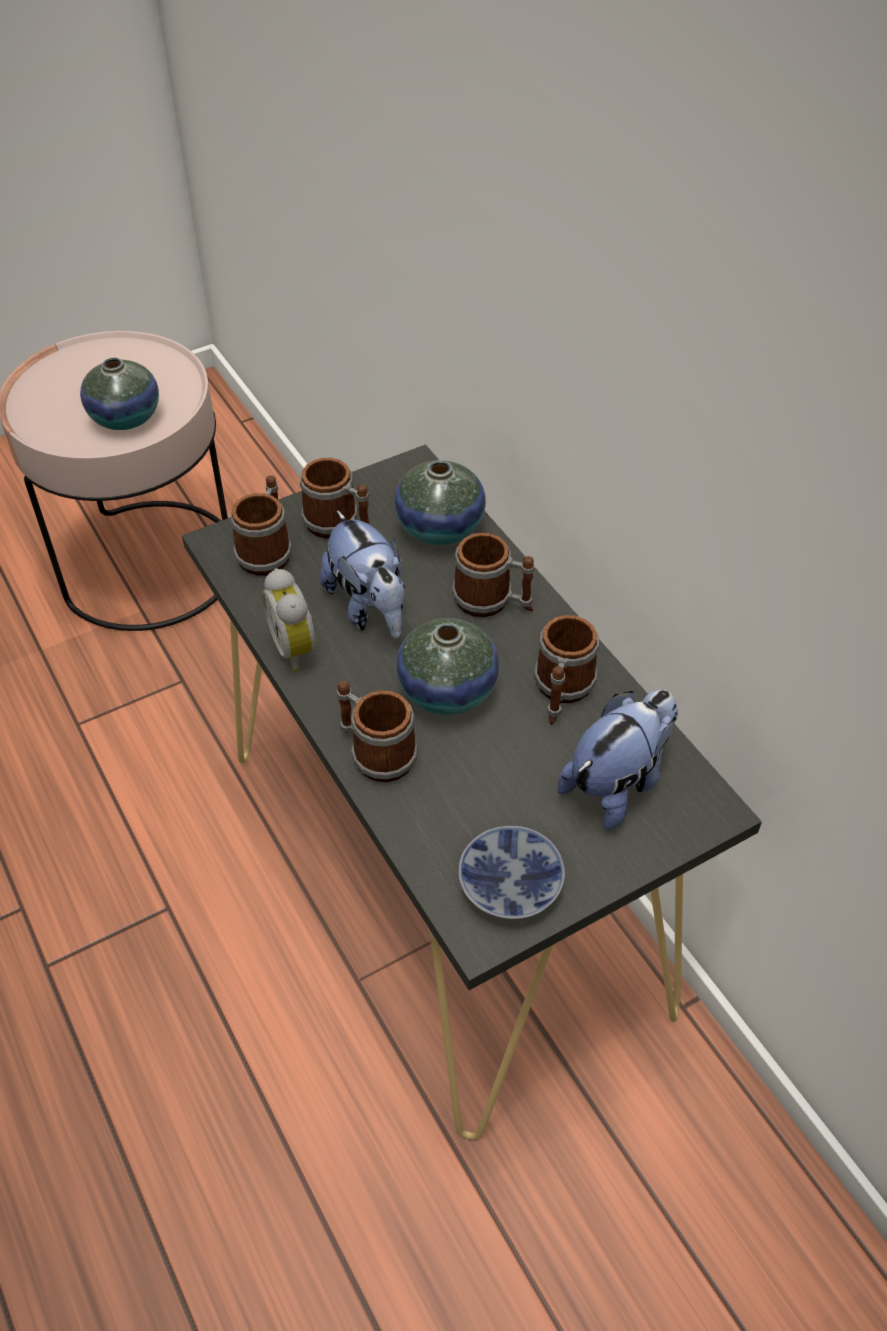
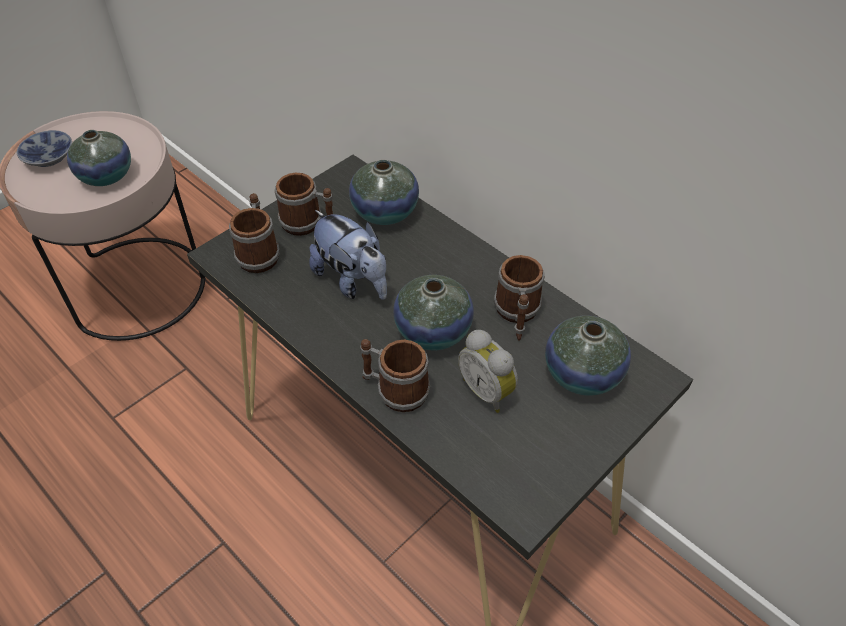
camera: 15 degrees left, 0 degrees up
alarm clock [262,568,317,673] -> alarm clock moved to [458,330,518,413]
mug [452,533,535,617] -> none
bowl [459,826,565,919] -> bowl moved to [17,130,72,167]
plush toy [558,690,678,830] -> vase [545,315,631,396]

